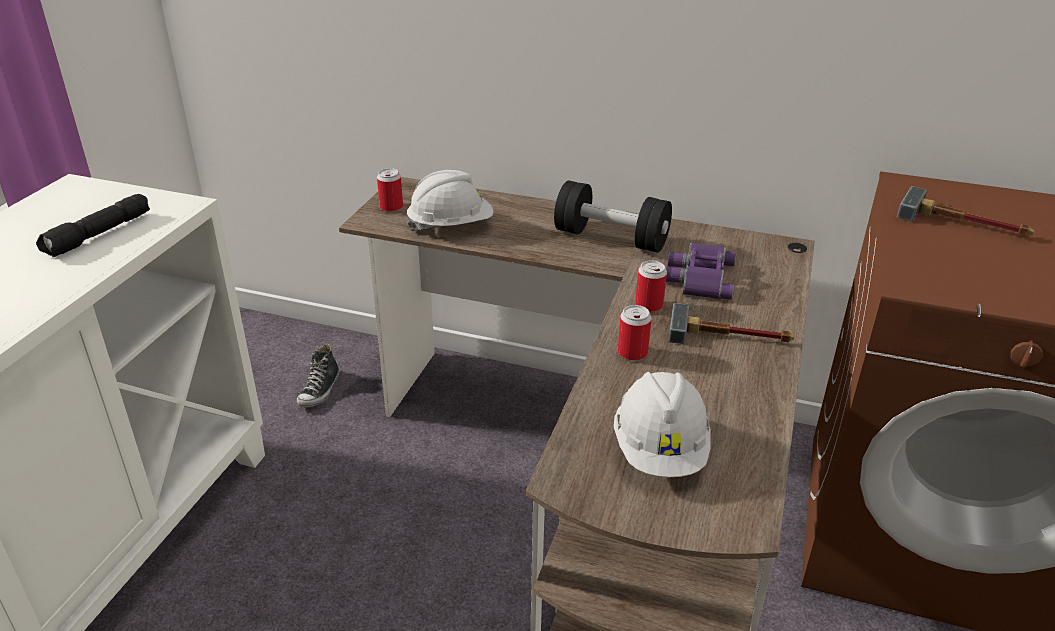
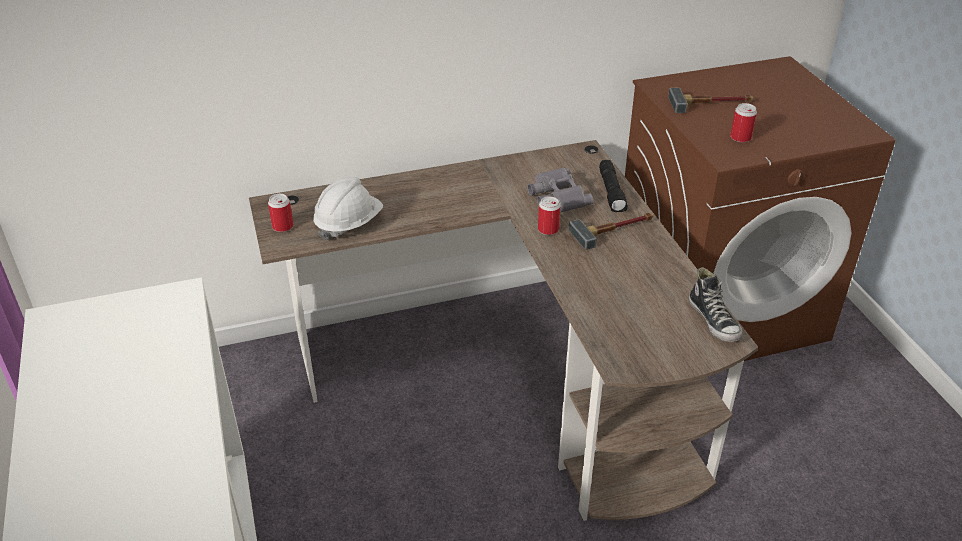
camera: 35 degrees left, 5 degrees up
black flashlight [36,194,150,257] -> black flashlight moved to [599,160,628,212]
shoe [297,344,339,407] -> shoe moved to [689,267,743,342]
black dumbbell [554,181,672,253] -> none
white hard hat [614,372,711,477] -> none
can [618,305,652,361] -> can moved to [730,103,757,143]
purple binoculars [666,243,736,300] -> grey binoculars [527,168,593,213]

